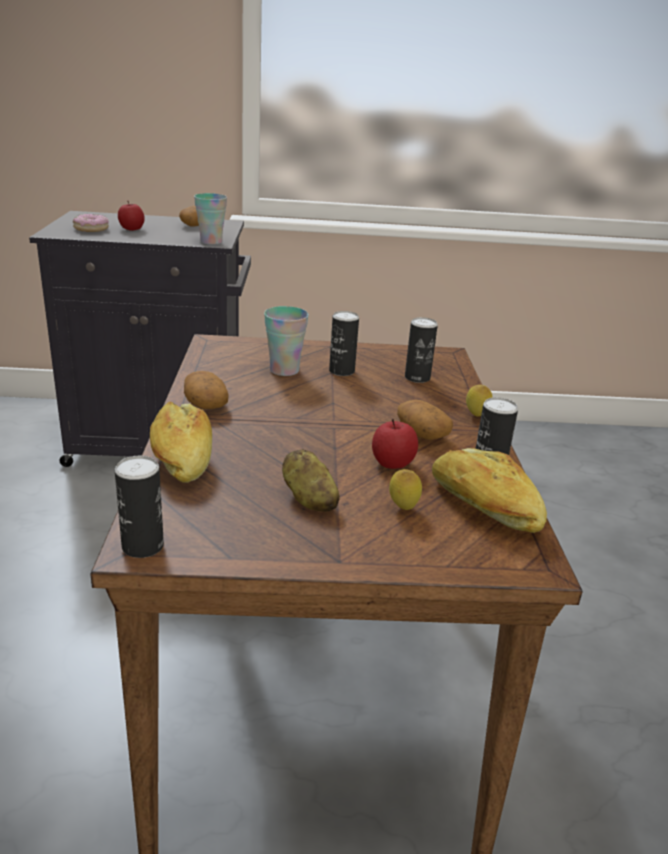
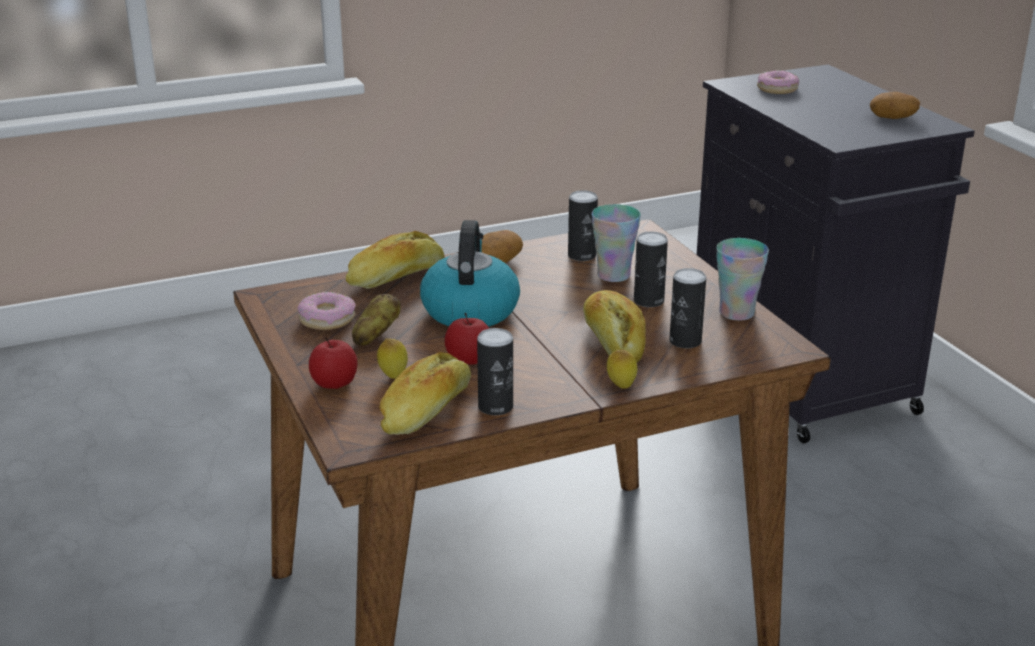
camera: 70 degrees right, 0 degrees up
can [115,456,164,558] -> can moved to [568,190,598,261]
apple [118,201,145,231] -> apple moved to [309,337,358,389]
cup [194,193,227,245] -> cup moved to [716,238,769,321]
potato [397,400,453,440] -> none
none -> donut [298,292,356,330]
none -> kettle [420,220,520,327]
none -> bread [583,290,646,363]

